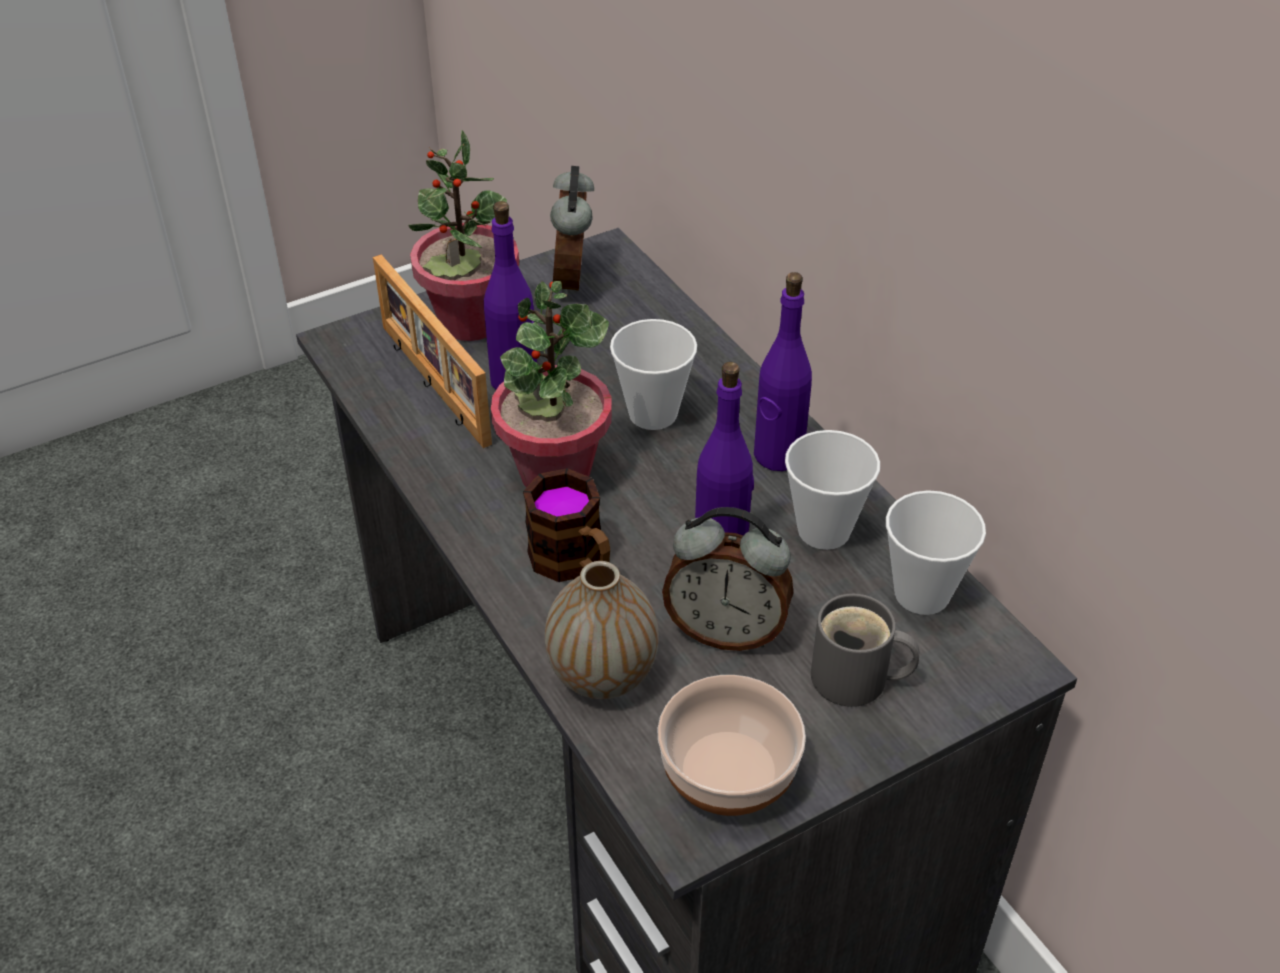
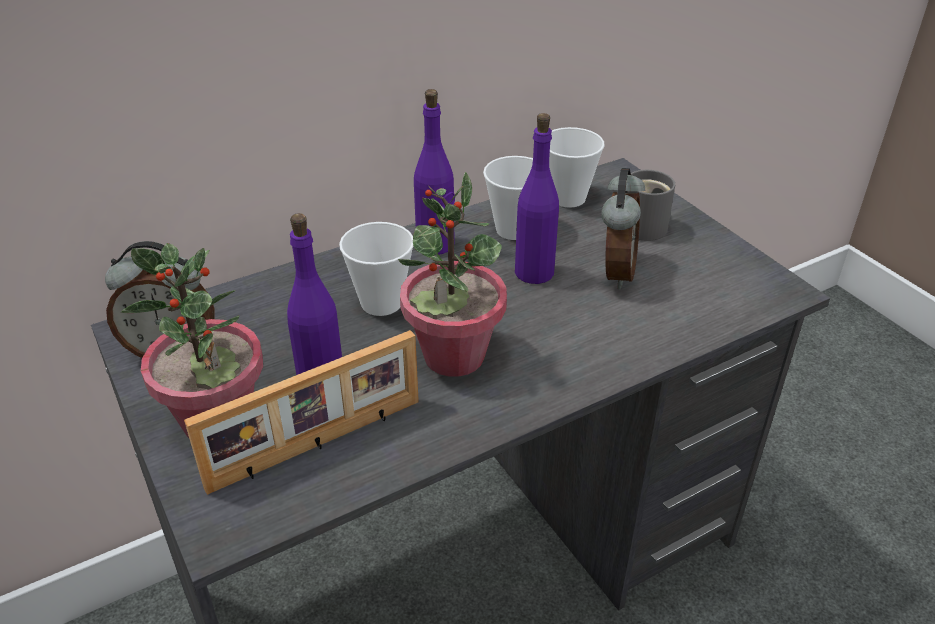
camera: 90 degrees left, 5 degrees down
mug [523,468,610,582] -> none
vase [545,561,659,699] -> none
bowl [657,675,806,816] -> none

